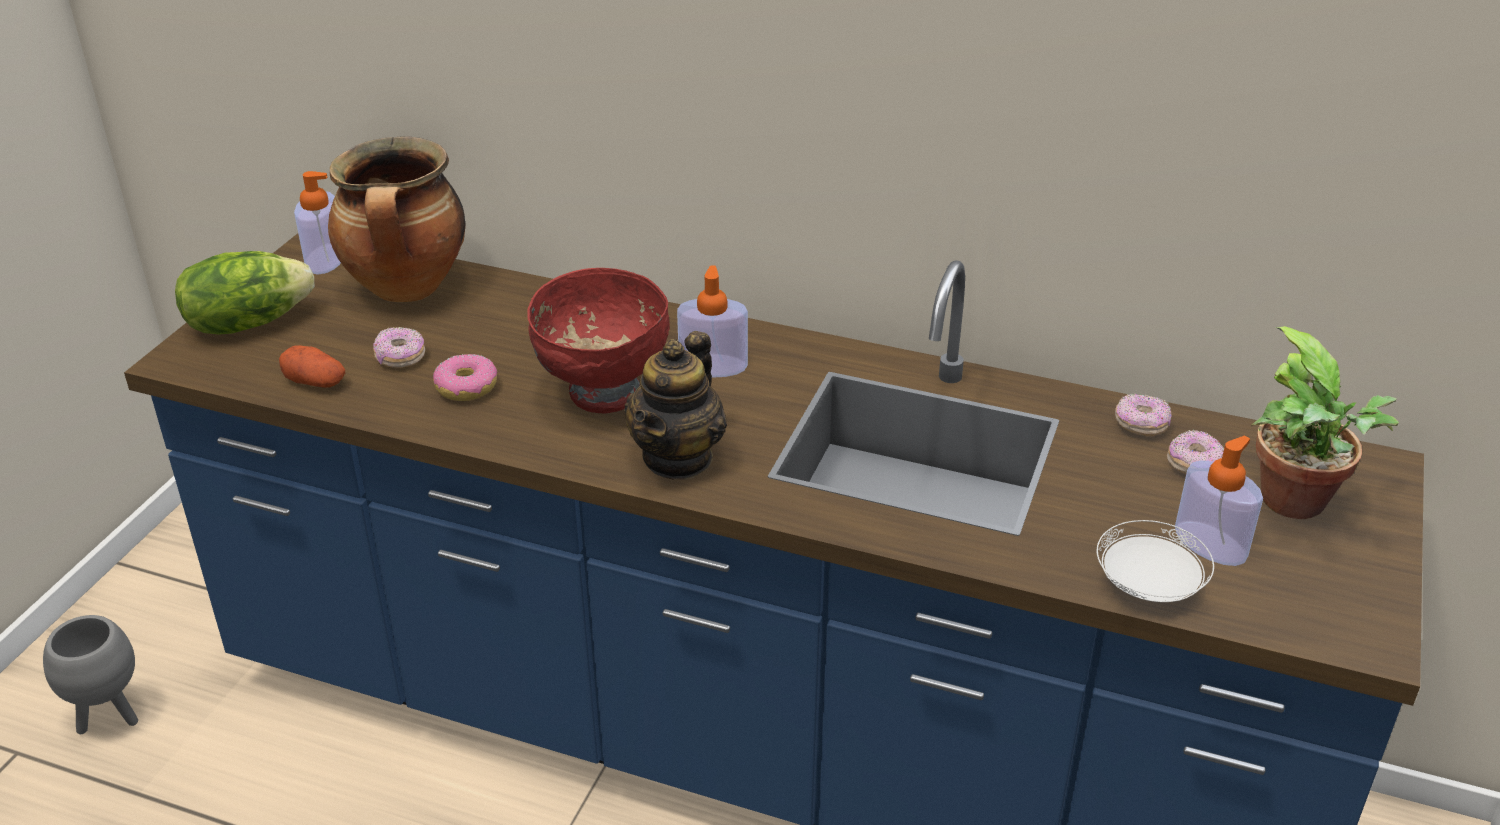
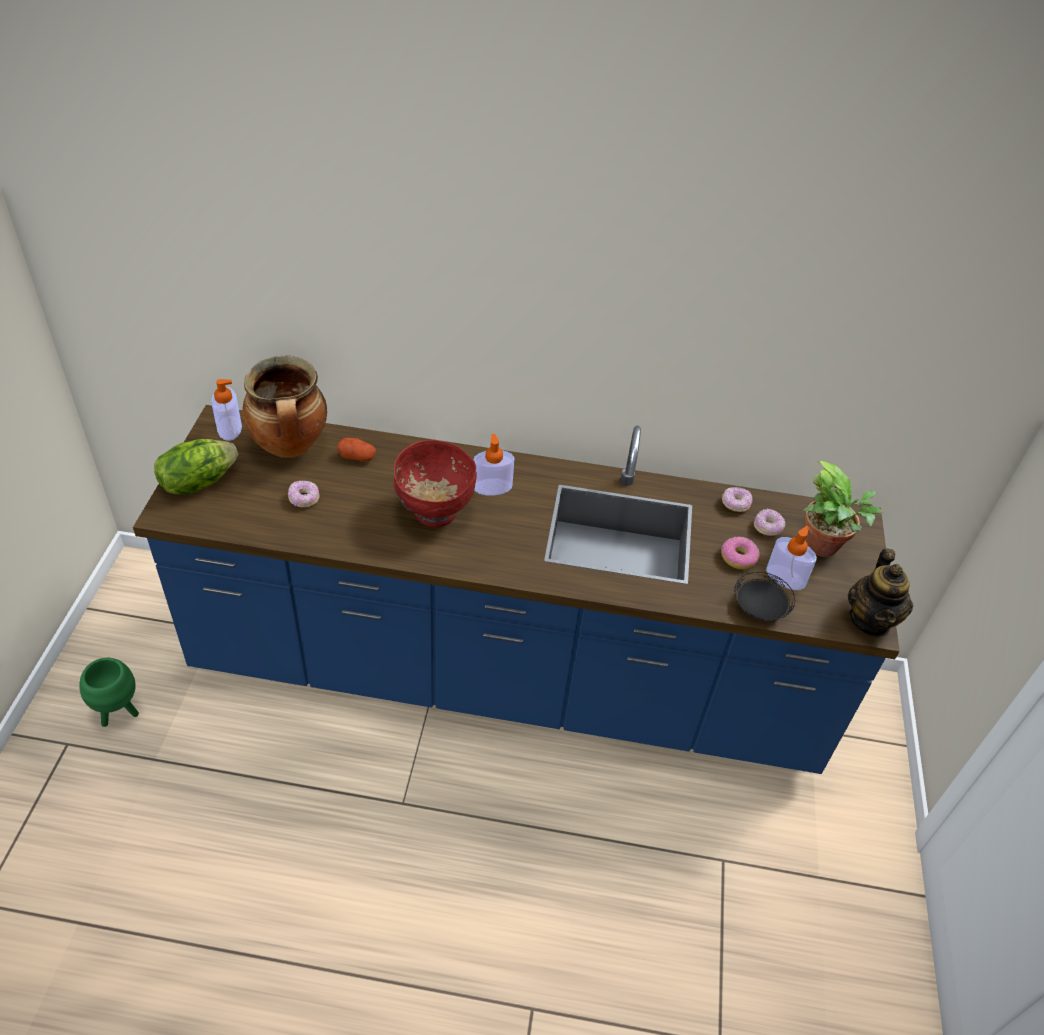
camera: 15 degrees left, 10 degrees up
grey planter [43,615,138,734] -> green planter [79,658,139,727]
potato [279,345,345,388] -> potato moved to [337,438,376,461]
donut [433,354,498,401] -> donut moved to [721,537,760,569]
teapot [624,331,727,480] -> teapot moved to [848,548,913,637]
white plate [1097,520,1214,602] -> black plate [734,572,795,621]

